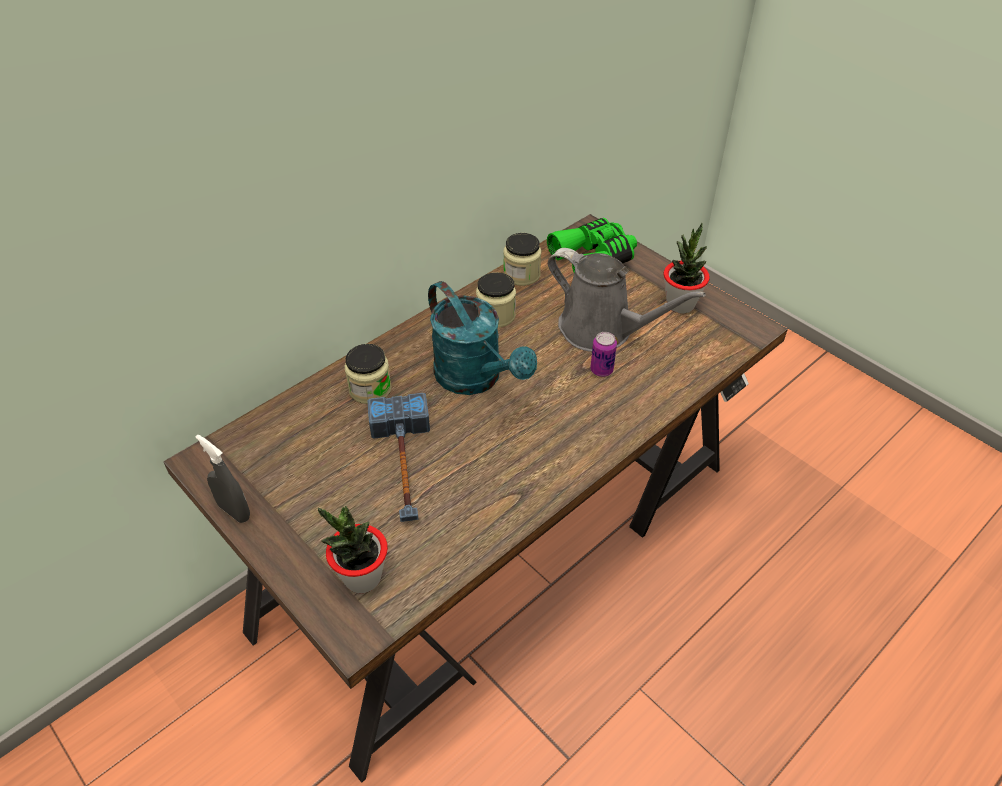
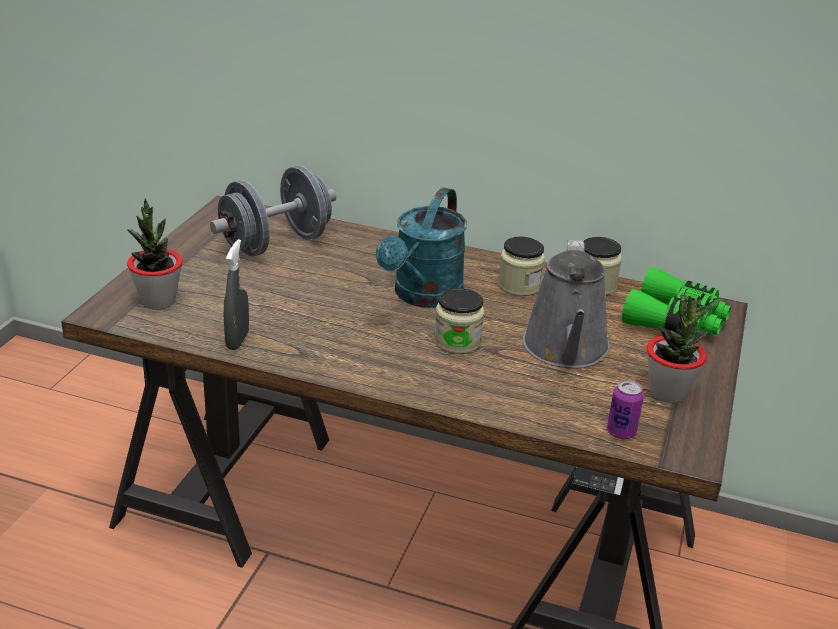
camera: 60 degrees right, 15 degrees down
grey spray bottle [196,435,250,523] -> grey spray bottle moved to [224,239,249,350]
jar [345,344,392,404] -> jar moved to [434,288,485,354]
hammer [367,393,430,522] -> none
can [590,332,617,377] -> can moved to [607,380,644,439]
none -> grey dumbbell [210,166,336,257]

